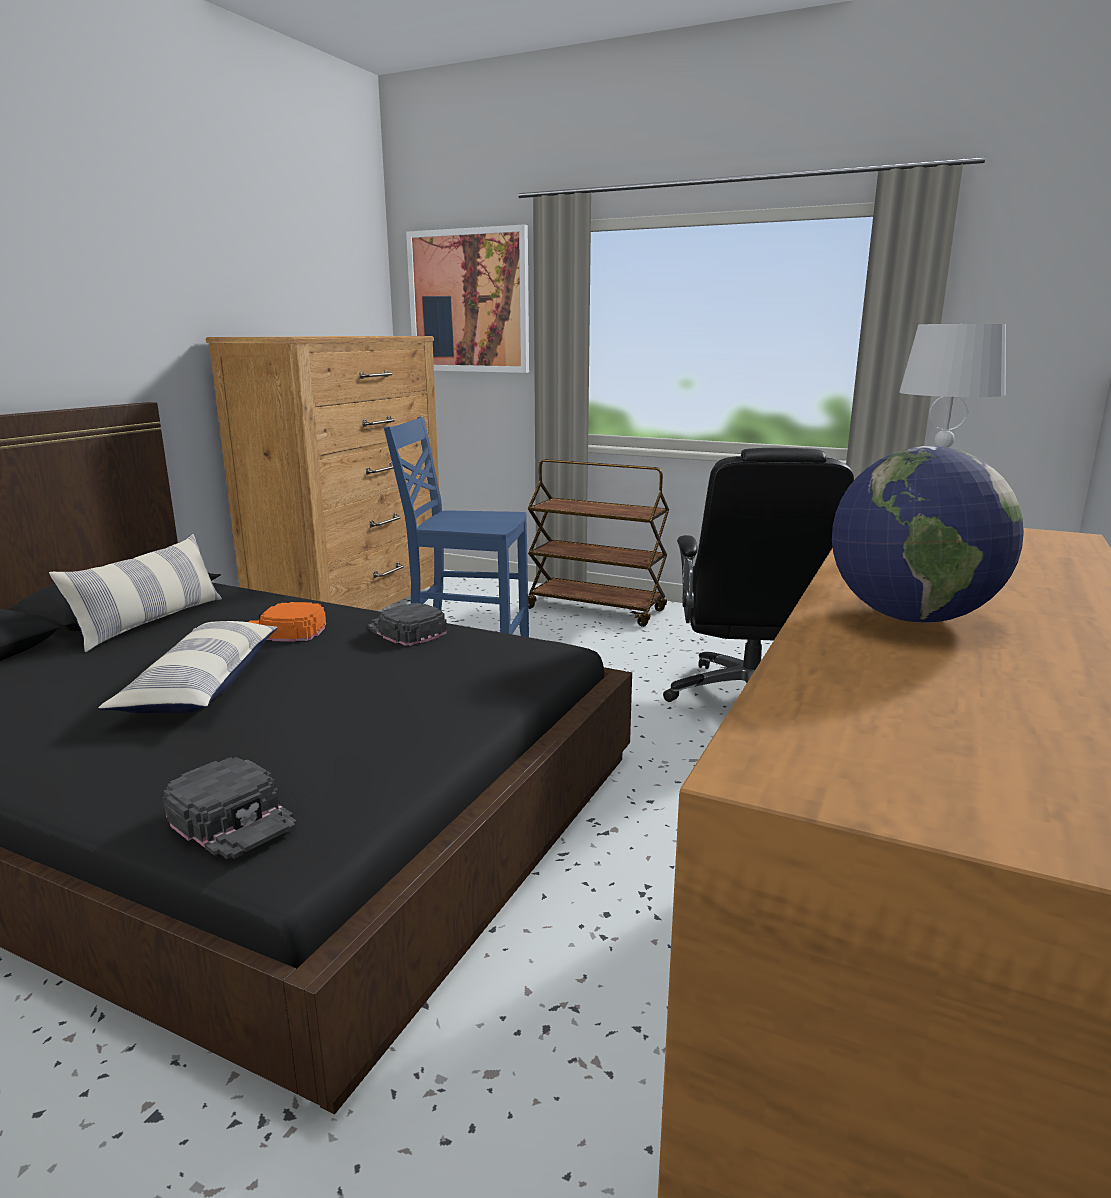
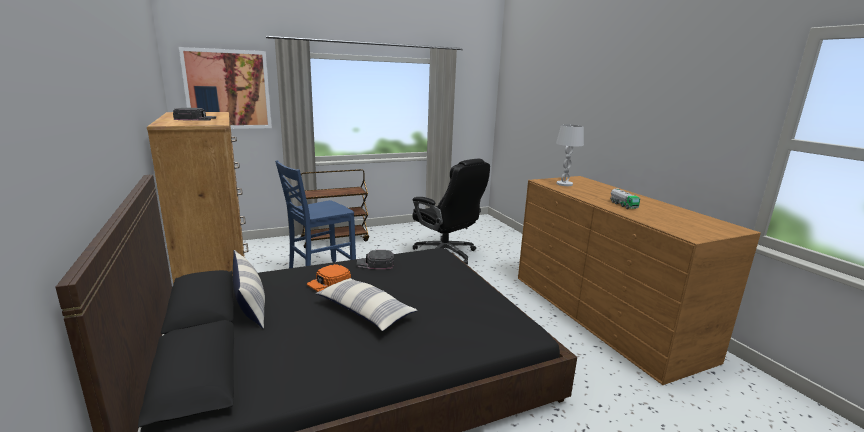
camera: 50 degrees left, 0 degrees up
black cap [163,757,297,859] -> black cap moved to [173,108,216,121]
globe [832,446,1024,623] -> toy truck [610,189,640,209]

